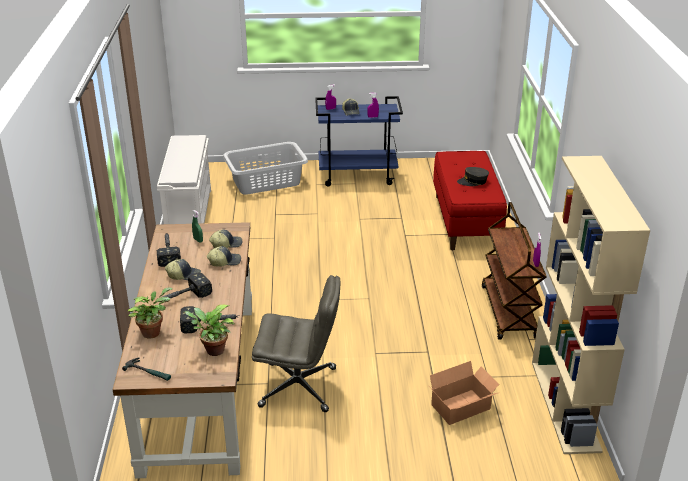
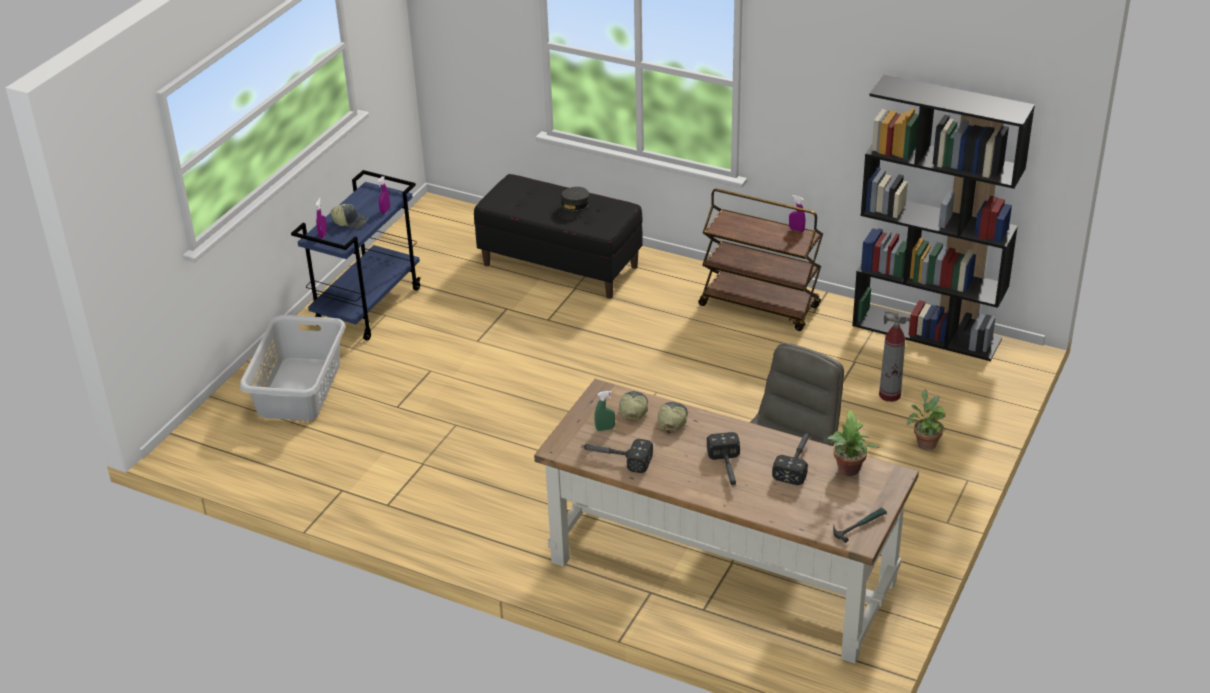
camera: 60 degrees left, 5 degrees up
potted plant [128,287,172,339] -> potted plant moved to [906,390,946,450]
white shoe rack [157,135,211,224] -> none
cap [165,259,201,280] -> none
cardboard box [430,361,500,425] -> fire extinguisher [879,311,910,402]
red bench [433,151,507,250] -> black bench [474,174,643,299]
beige bookcase [532,156,650,454] -> black bookcase [852,75,1035,361]

